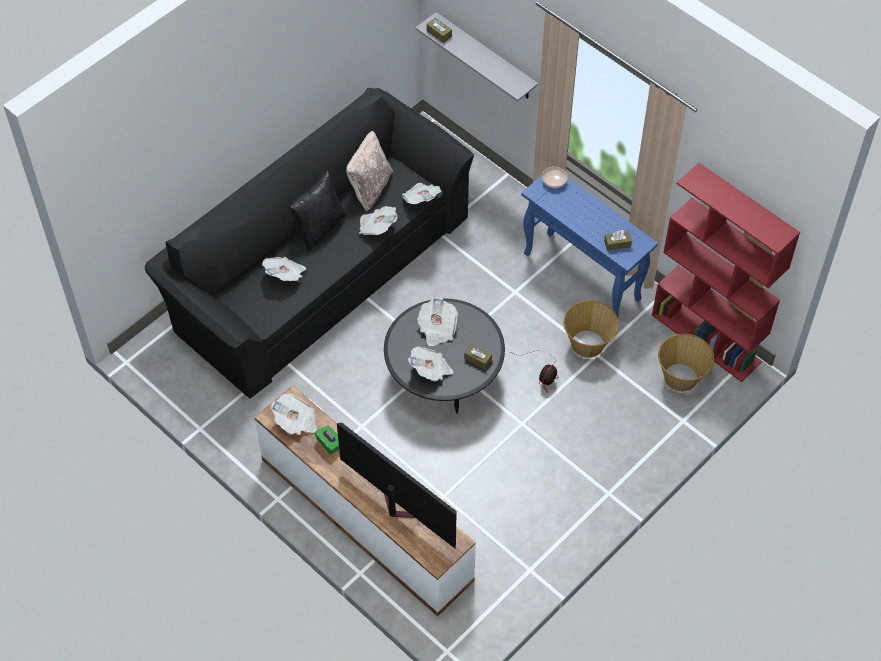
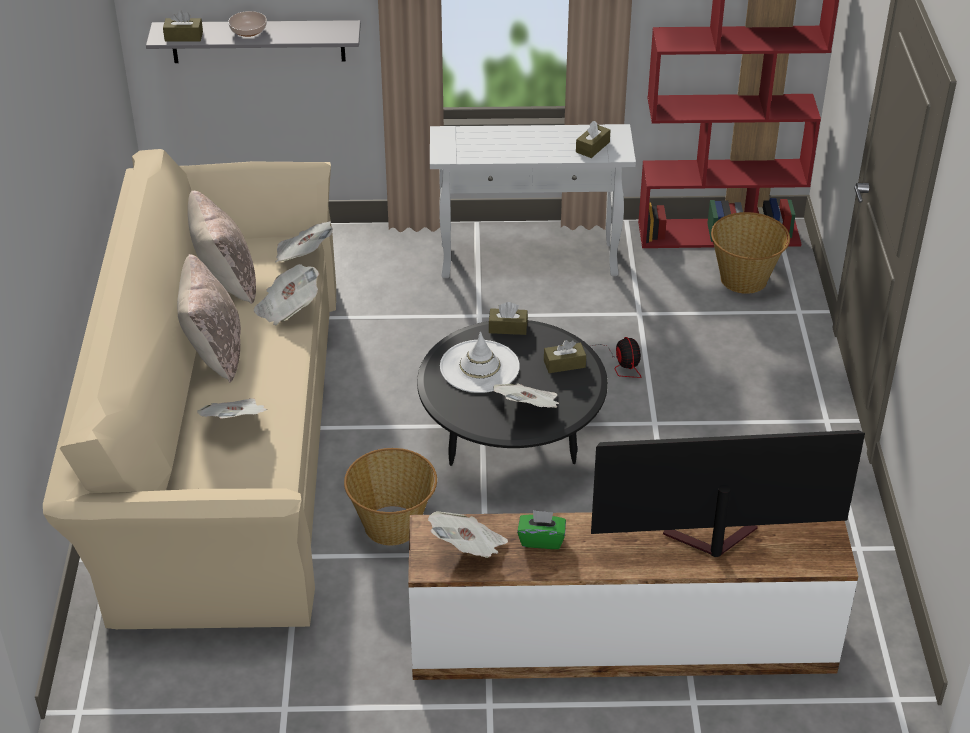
camera: 45 degrees left, 15 degrees down
black sofa [144,88,474,399] -> beige sofa [43,149,336,629]
black pillow [290,171,347,251] -> beige pillow [177,254,241,383]
newspaper [417,297,458,346] -> white hat [440,331,520,393]
blue console table [521,176,658,318] -> white console table [430,124,636,278]
bowl [542,167,568,188] -> bowl moved to [228,11,267,37]
basket [563,300,619,358] -> basket moved to [344,448,437,545]
none -> brown tissue box [489,302,528,335]

